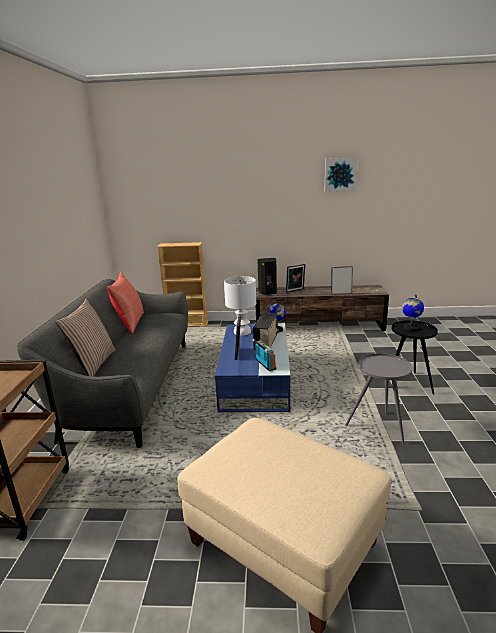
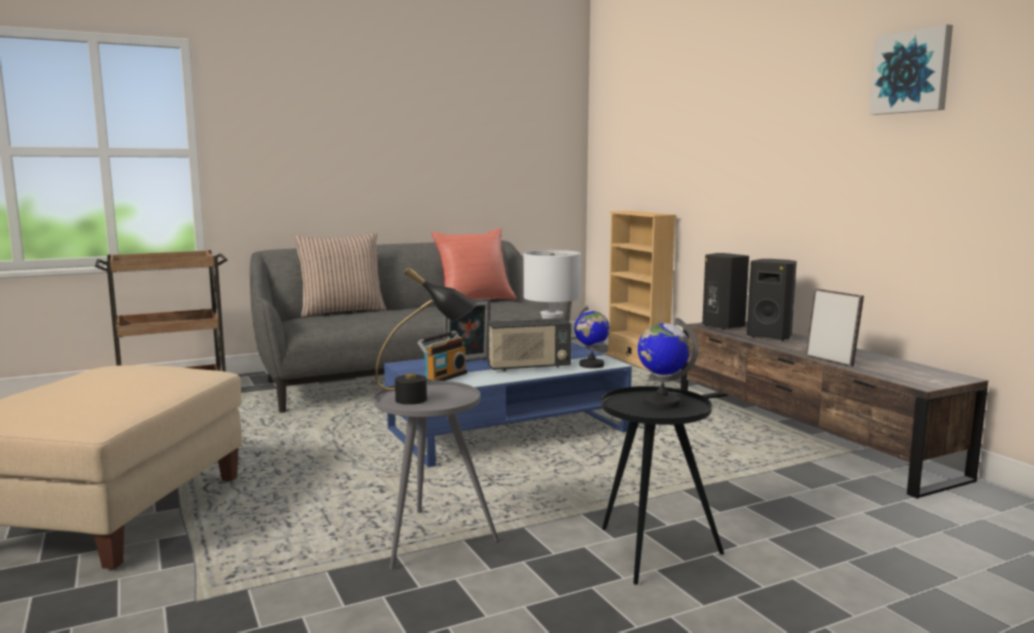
camera: 60 degrees right, 10 degrees down
picture frame [286,264,305,293] -> black speaker [747,259,797,341]
none -> black table lamp [375,267,477,405]

